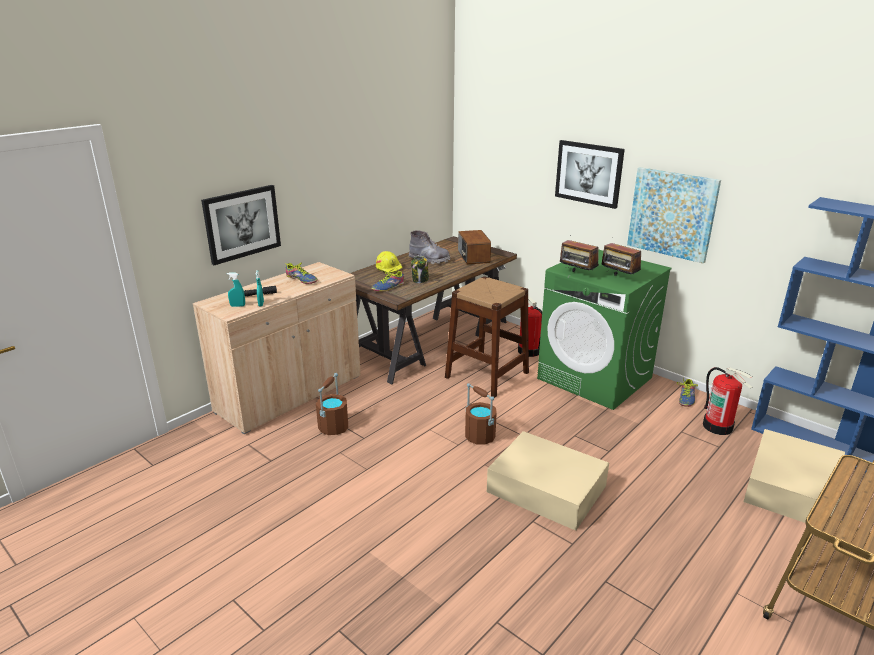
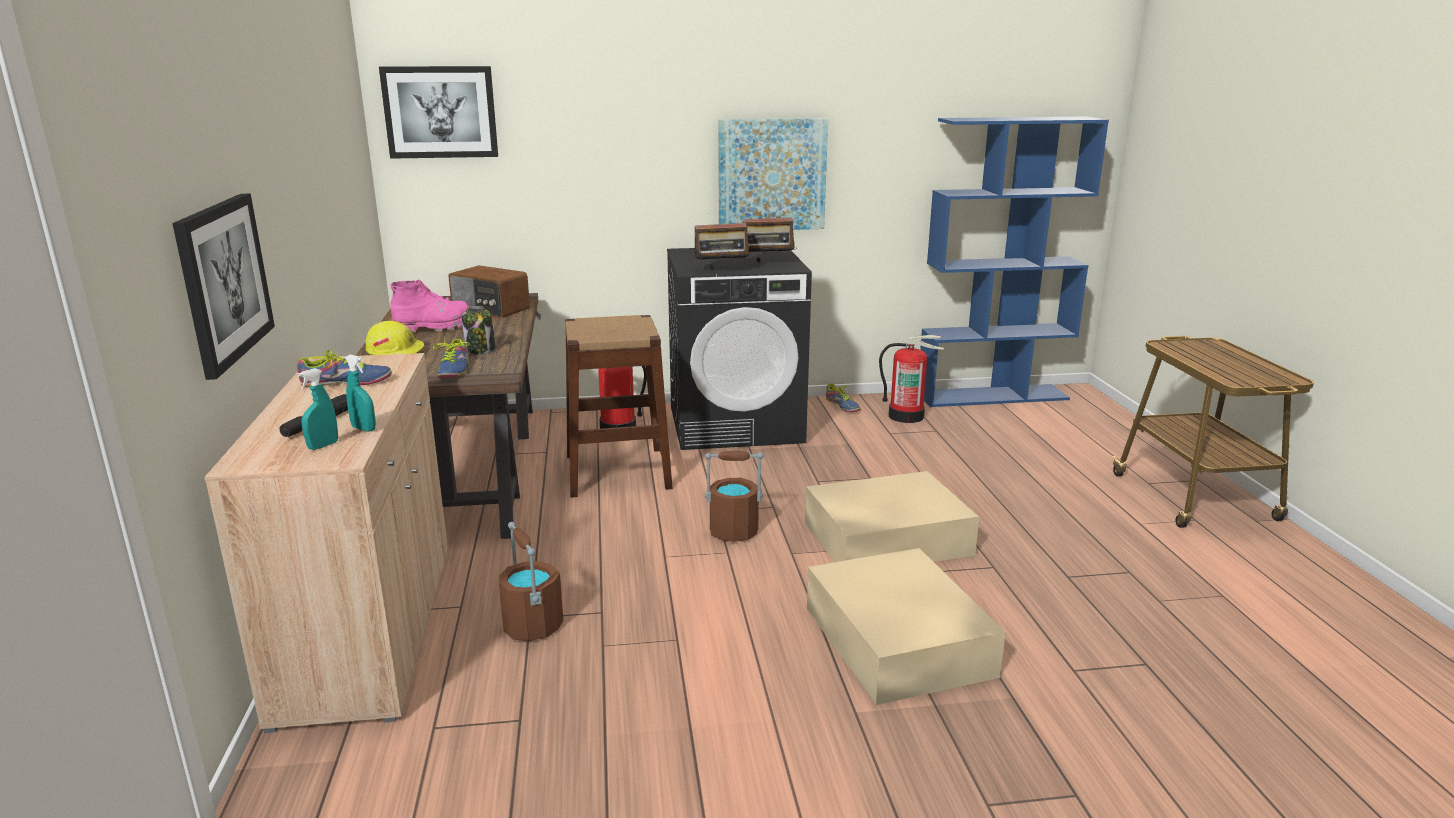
camera: 50 degrees left, 5 degrees down
grey boot [408,231,450,264] -> pink boot [390,279,469,333]
green washing machine [537,250,672,410] -> black washing machine [667,248,812,450]
picture [555,140,625,209] -> picture moved to [379,66,498,159]
beige storage box [744,429,845,523] -> beige storage box moved to [807,548,1006,705]

